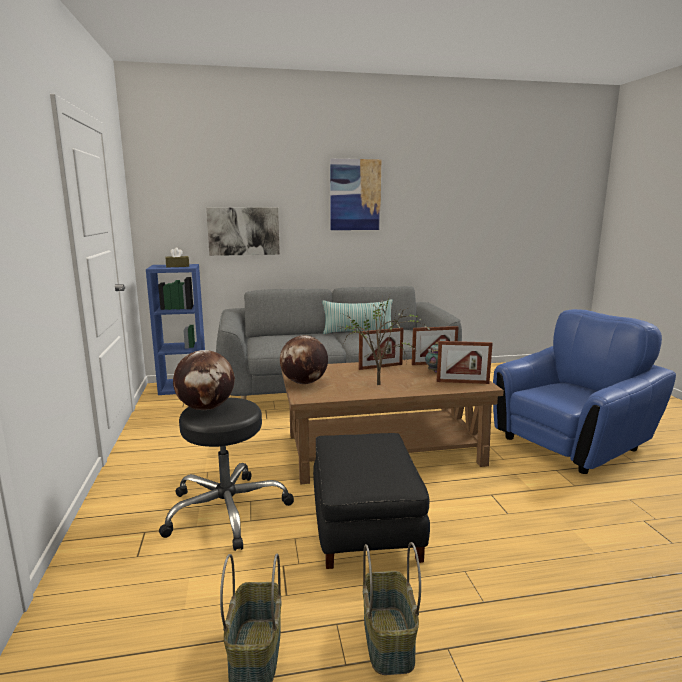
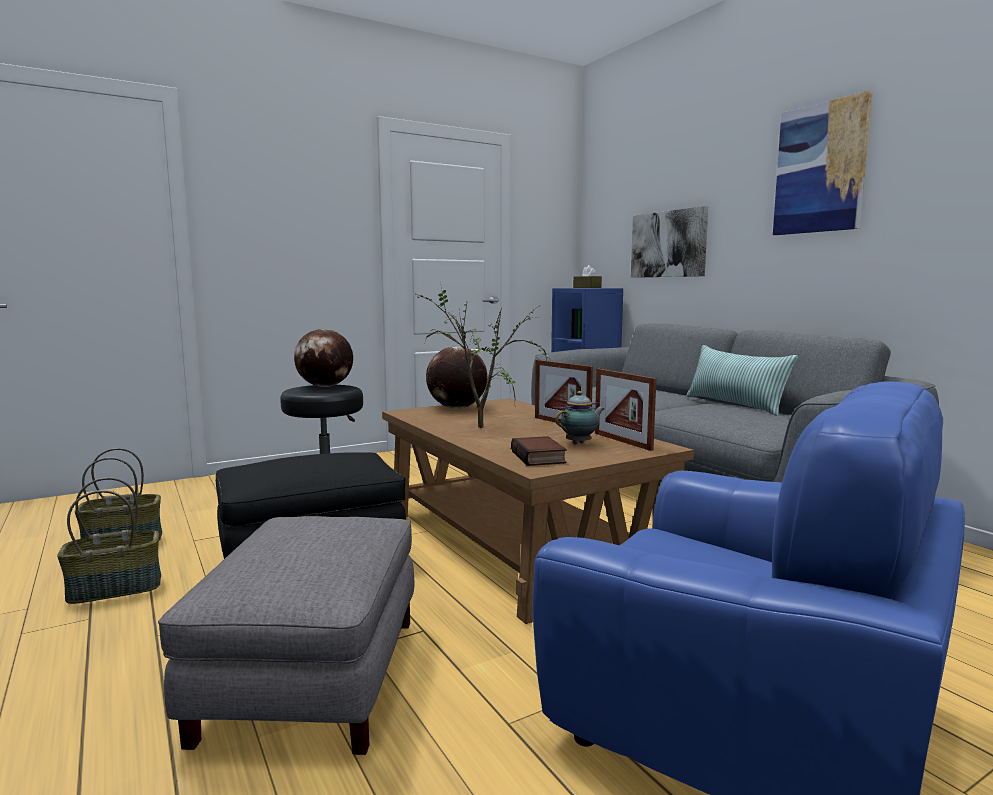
camera: 70 degrees right, 5 degrees down
picture frame [437,341,493,384] -> book [511,436,567,466]
none -> grey ottoman [158,516,414,755]

